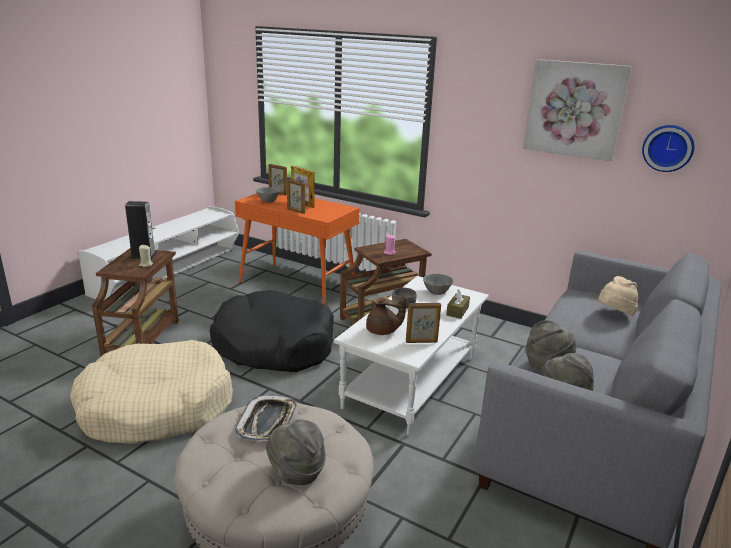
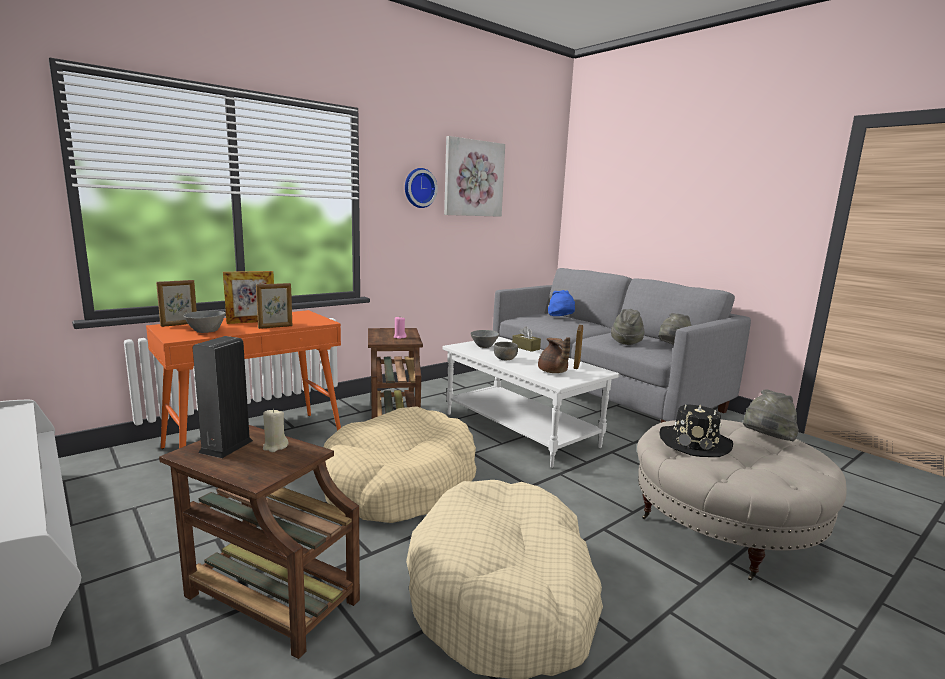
camera: 70 degrees left, 10 degrees down
black dog bed [210,290,334,372] -> beige dog bed [324,406,476,523]
tray [235,395,297,442] -> black hat [660,404,733,457]
brown teapot [366,297,407,335] -> brown teapot turned 120 degrees clockwise [538,337,570,373]
beige hat [598,276,638,316] -> blue hat [548,290,575,316]
wall clock [642,125,695,172] -> wall clock moved to [405,168,438,208]

